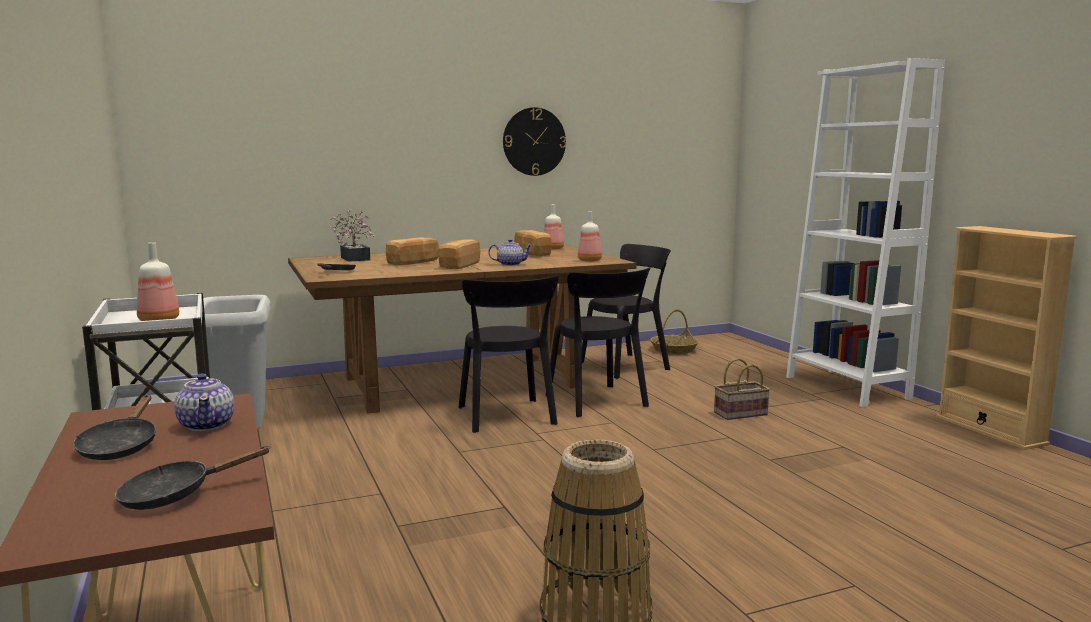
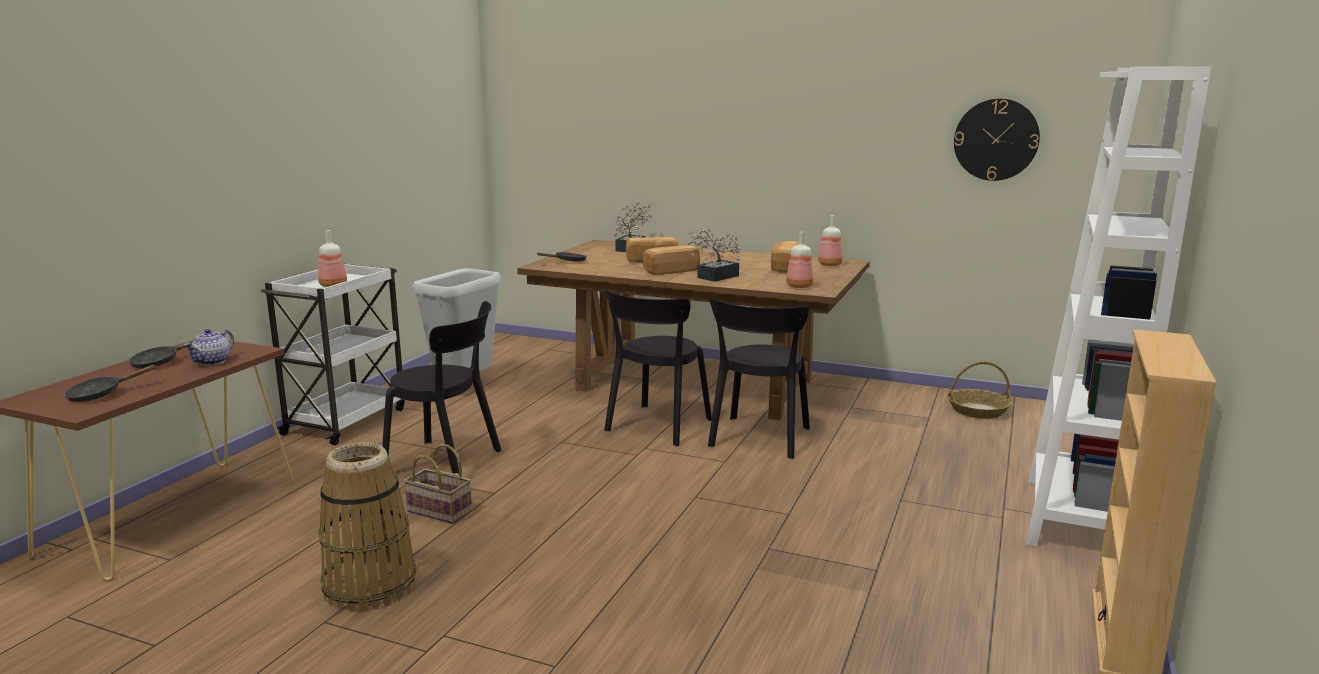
camera: 45 degrees right, 5 degrees up
black frying pan [115,446,271,510] -> black frying pan turned 60 degrees counterclockwise [64,365,156,402]
teapot [488,239,532,266] -> potted plant [687,228,740,282]
wall clock [503,107,566,176] -> wall clock moved to [954,98,1040,181]
black chair [582,244,671,379] -> black chair moved to [382,301,502,474]
basket [714,358,770,420] -> basket moved to [404,444,472,524]

